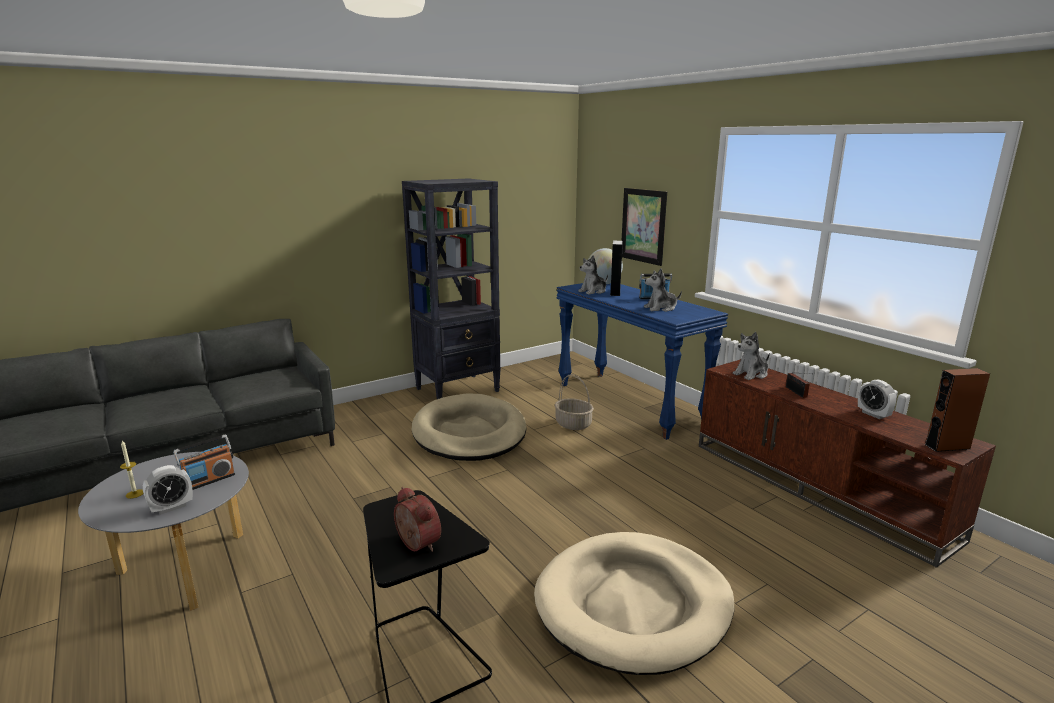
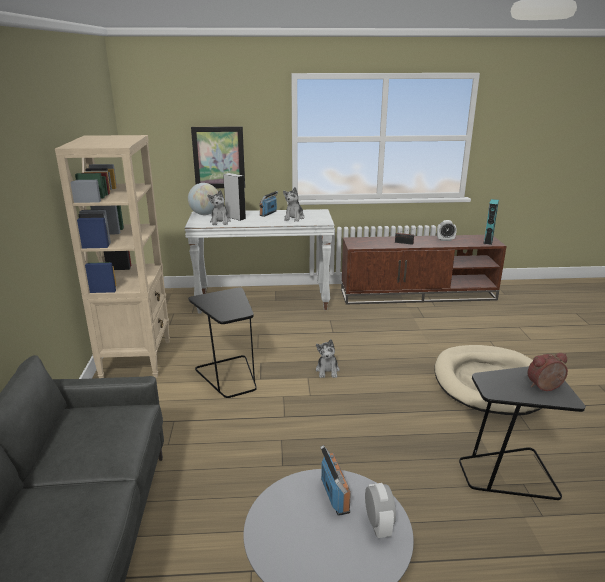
camera: 60 degrees left, 5 degrees up
candle [120,441,144,499] -> none
black bookcase [402,178,501,399] -> beige bookcase [55,135,170,378]
beige dog bed [412,393,526,461] -> black side table [188,288,257,398]
basket [555,374,594,430] -> none
blue console table [557,283,728,440] -> white console table [185,209,335,314]
plush toy [733,332,770,380] -> plush toy moved to [316,339,340,378]
brown speaker [924,368,990,452] -> turquoise speaker [483,199,499,245]

